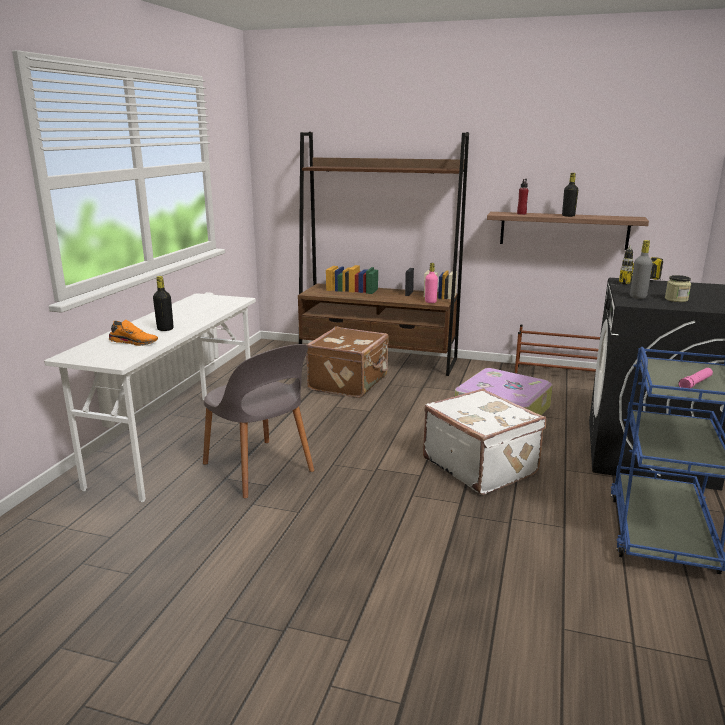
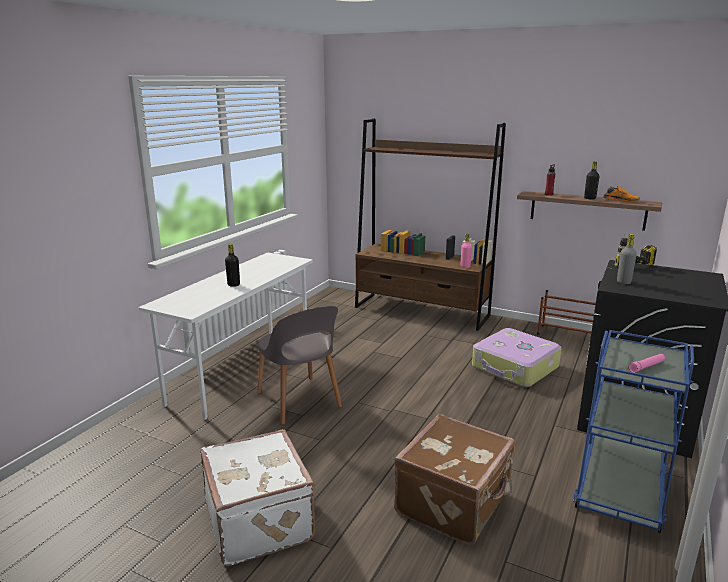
camera: 10 degrees right, 0 degrees up
orange shoe [109,320,158,346] -> orange shoe moved to [603,186,640,202]
brown suitcase [306,326,389,398] -> brown suitcase moved to [394,414,515,545]
white suitcase [423,388,546,495] -> white suitcase moved to [200,429,315,566]
jar [665,275,691,302] -> none

